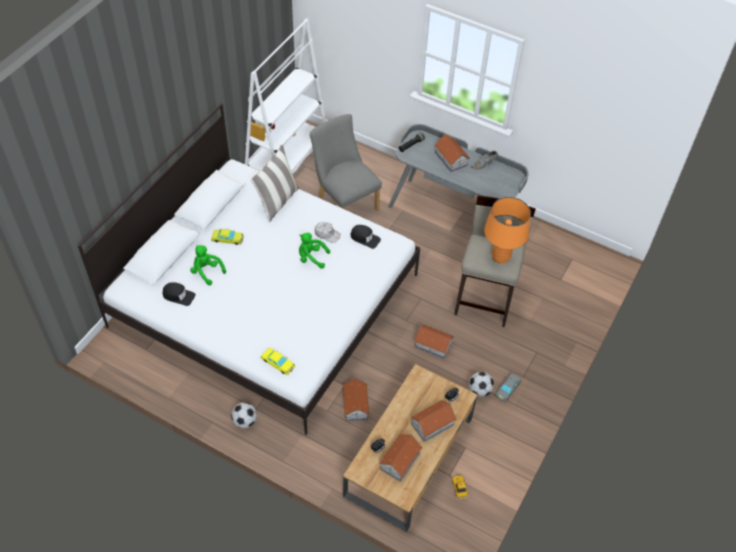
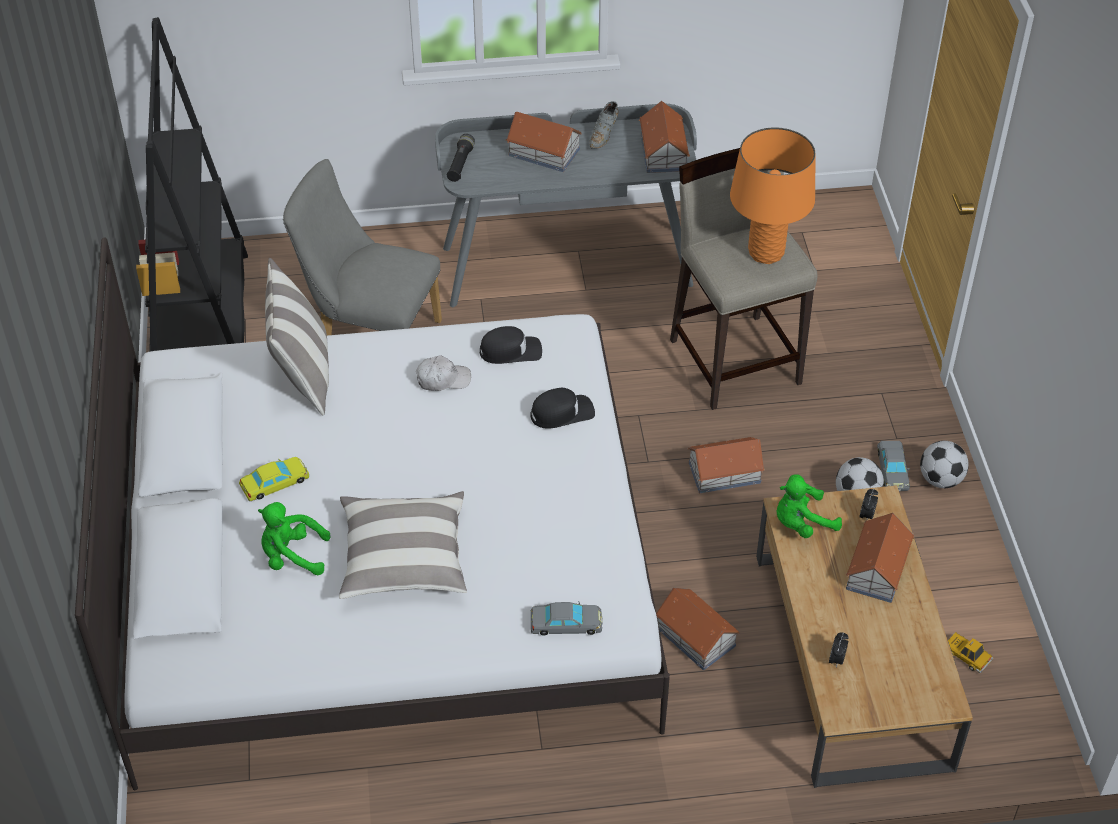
camera: 35 degrees left, 5 degrees down
black cap [162,282,195,306] -> black cap moved to [530,388,595,429]
football [231,402,257,428] -> football moved to [920,441,969,488]
white bookcase [245,19,326,174] -> black bookcase [136,17,248,352]
yellow toy car [261,348,295,375] -> grey toy car [531,601,603,636]
green plush toy [299,233,330,269] -> green plush toy moved to [776,474,842,538]
toy house [379,434,422,482] -> toy house moved to [639,101,690,173]
none -> pillow [339,491,467,599]

